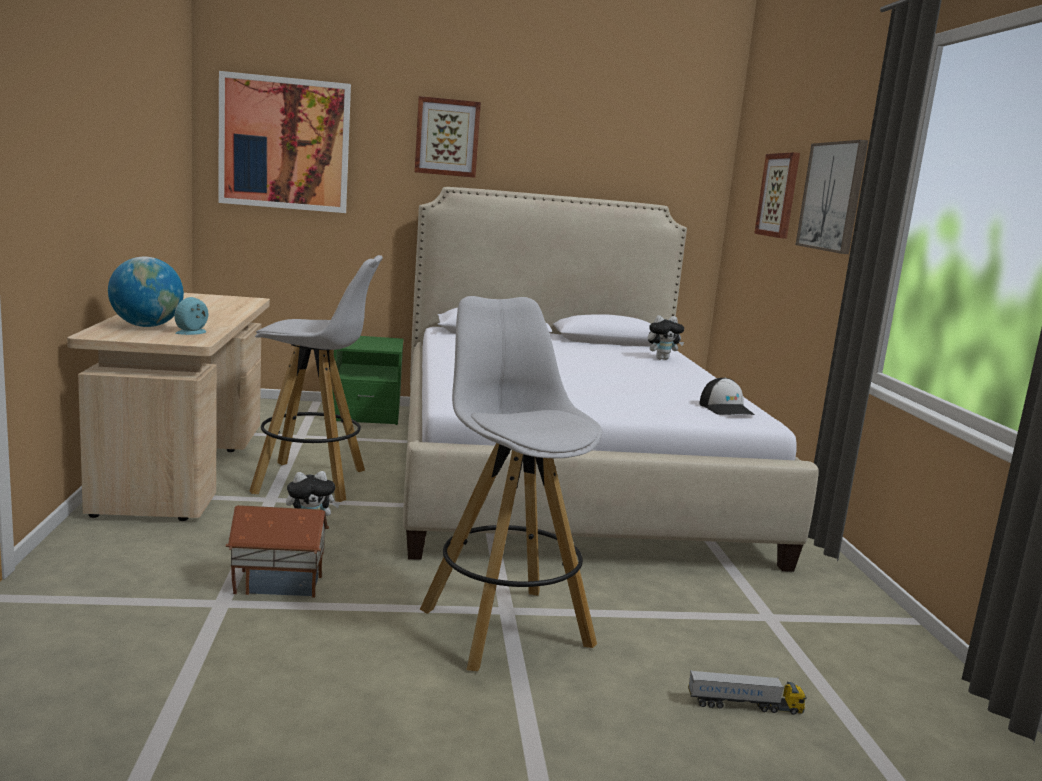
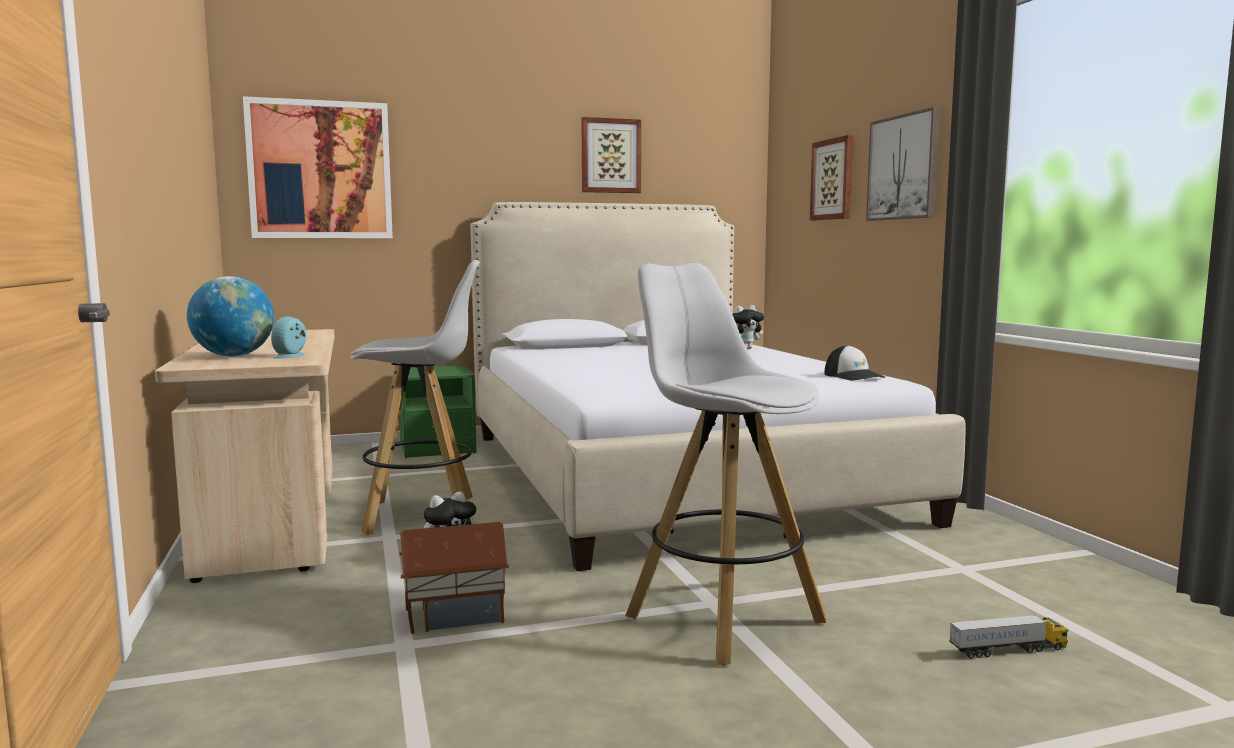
camera: 10 degrees left, 5 degrees down
picture [415,96,481,178] -> picture moved to [581,117,641,193]

